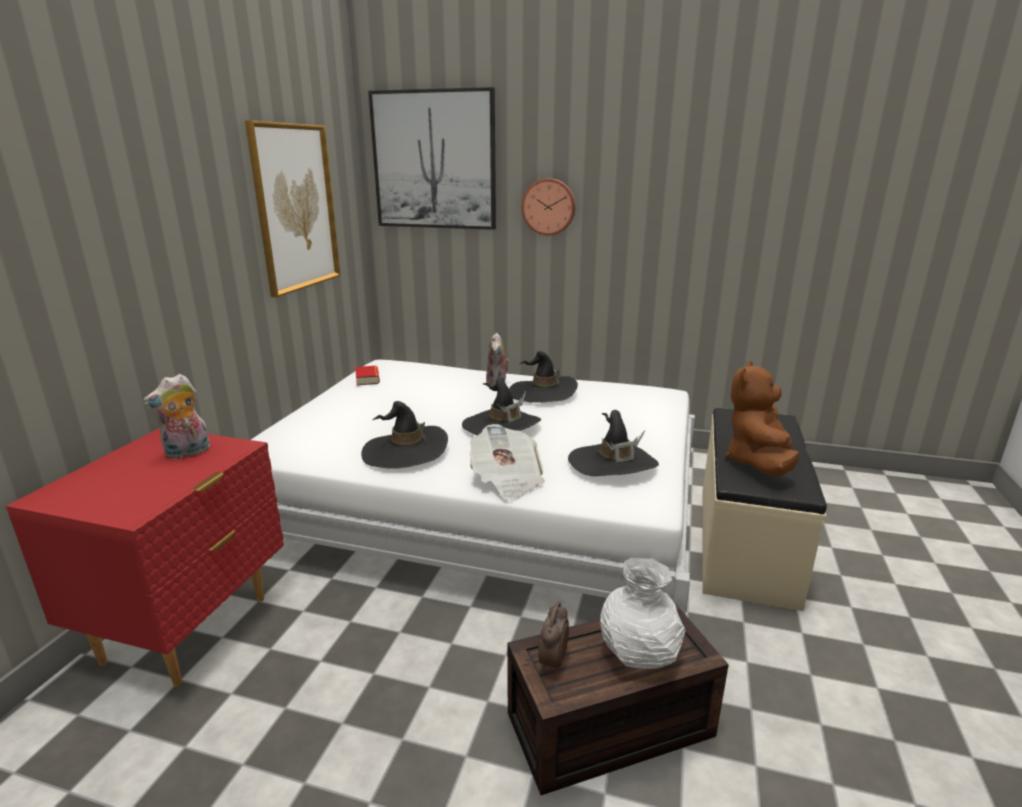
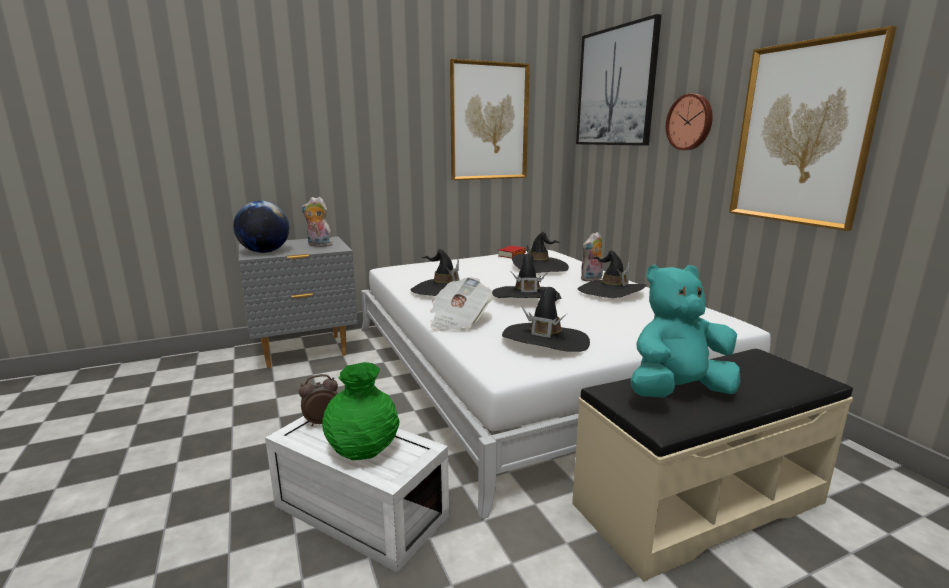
camera: 50 degrees right, 5 degrees down
red nightstand [6,428,284,686] -> grey nightstand [239,236,358,368]
brown storage box [507,601,729,795] -> white storage box [265,416,449,573]
white vase [600,558,686,669] -> green vase [322,362,399,460]
brown plush toy [725,361,799,476] -> turquoise plush toy [631,265,741,397]
none -> globe [233,201,289,253]
none -> black hat [512,231,569,273]
none -> picture [729,26,897,231]

